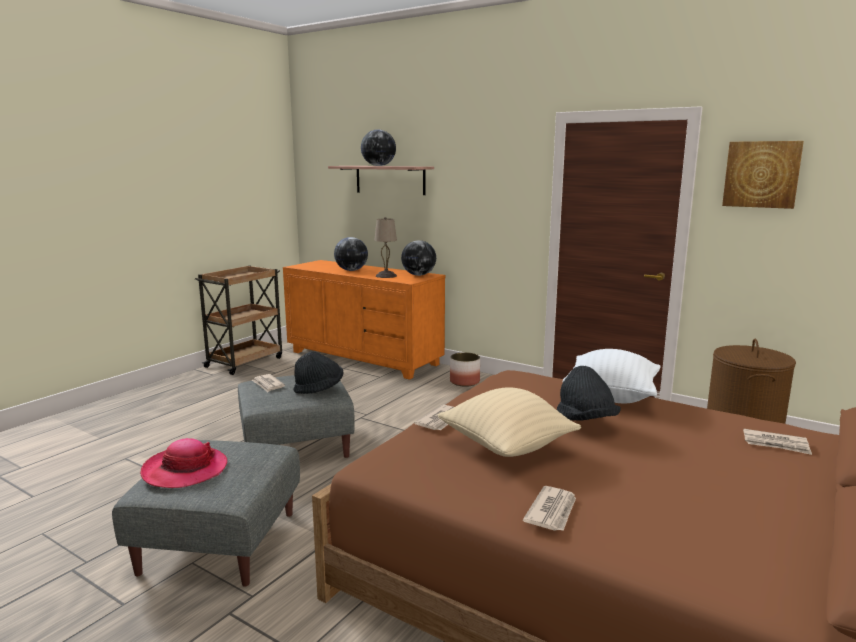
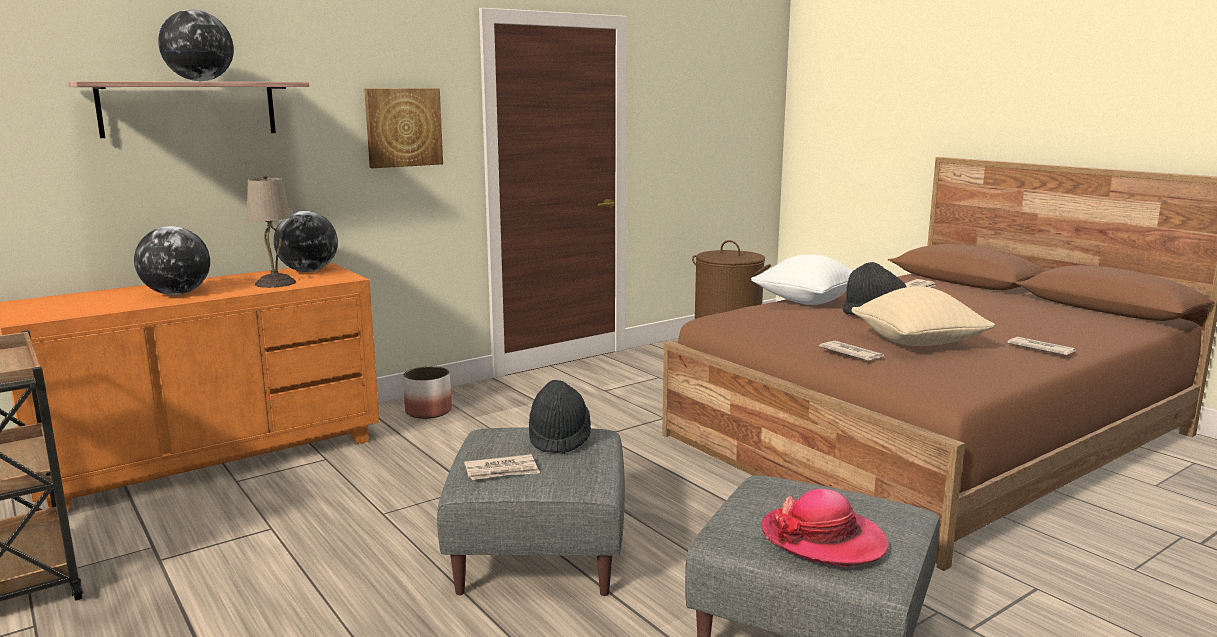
camera: 70 degrees left, 0 degrees up
picture [722,141,804,209] -> picture moved to [364,88,443,168]

